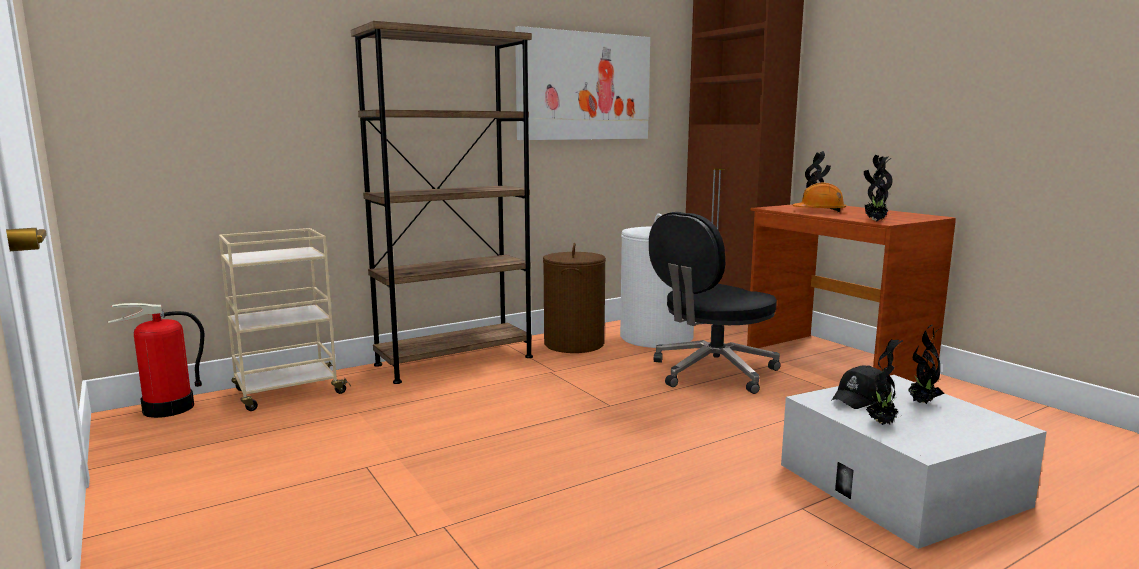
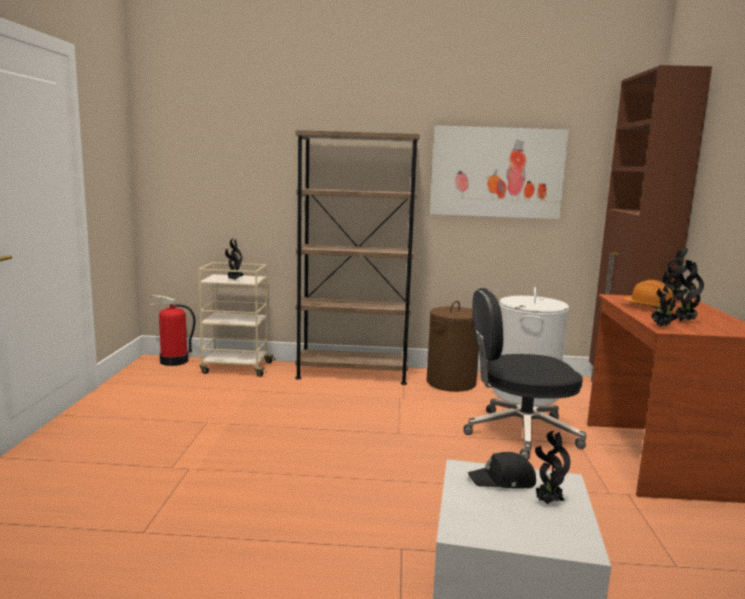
camera: 35 degrees right, 0 degrees up
potted plant [866,339,903,425] -> potted plant moved to [225,239,244,280]

